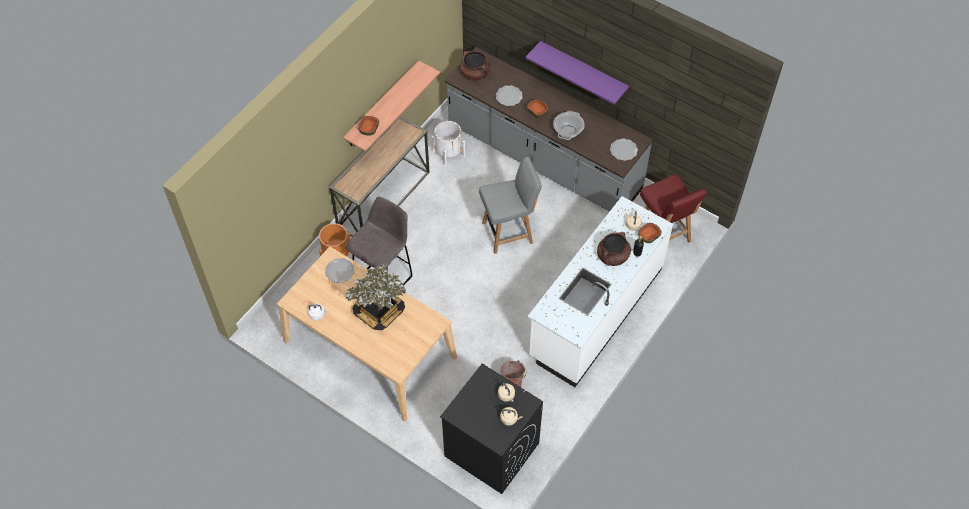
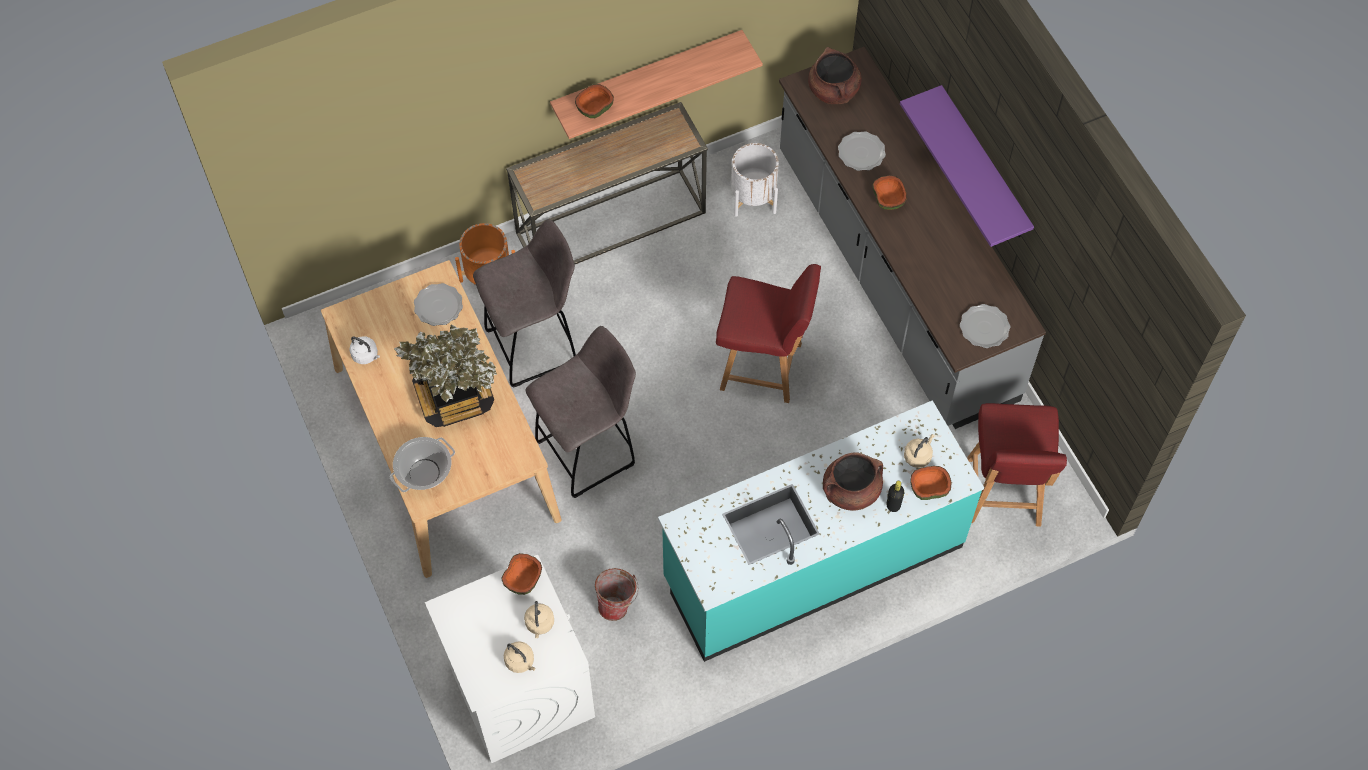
camera: 30 degrees right, 5 degrees up
black washing machine [440,364,543,494] -> white washing machine [425,555,595,763]
grey chair [479,157,542,254] -> red chair [716,264,821,403]
white counter [528,196,673,387] -> turquoise counter [658,400,984,662]
cooking pot [553,111,585,140] -> cooking pot moved to [390,437,455,492]
none -> bowl [501,553,542,595]
none -> grey stool [526,326,636,498]

